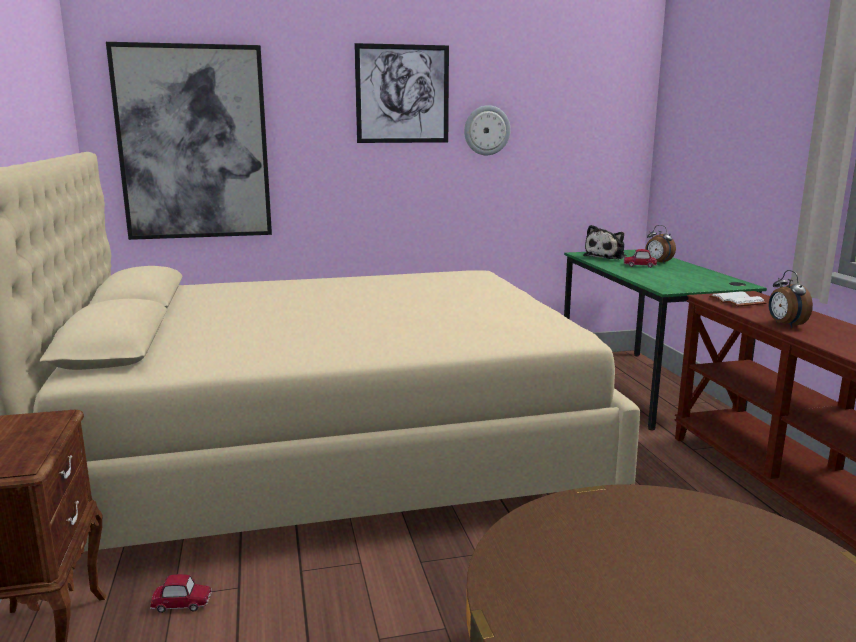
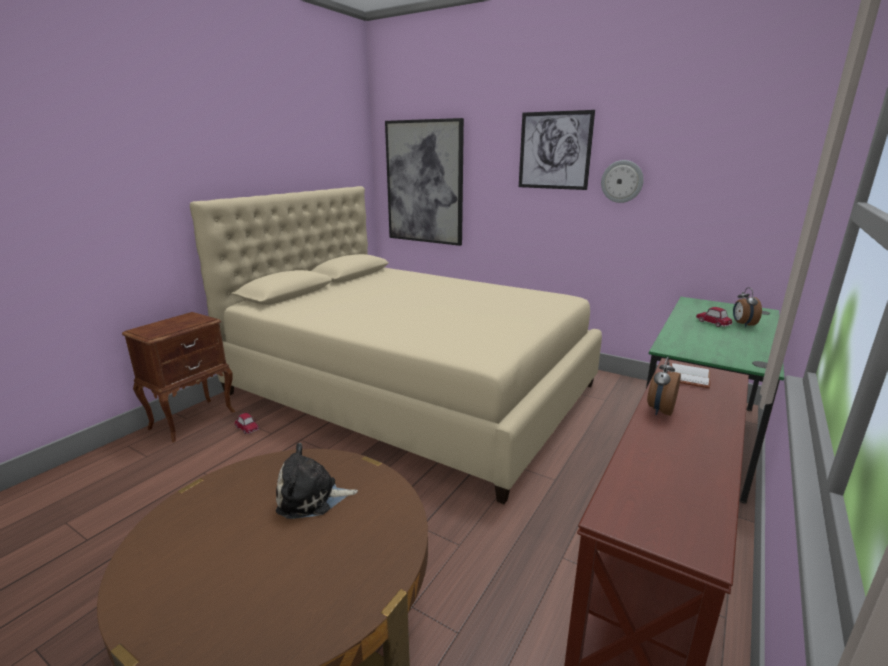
camera: 45 degrees right, 5 degrees up
plush toy [583,225,627,260] -> plush toy moved to [276,443,358,519]

